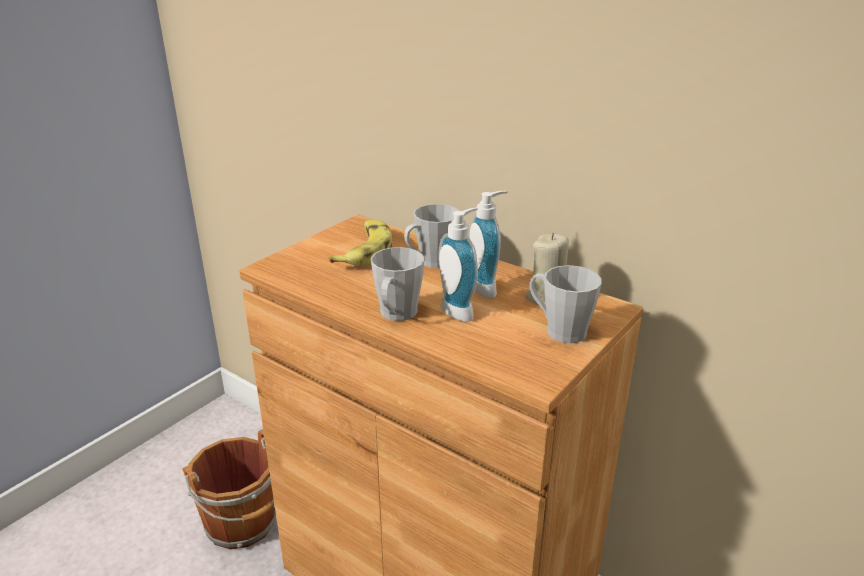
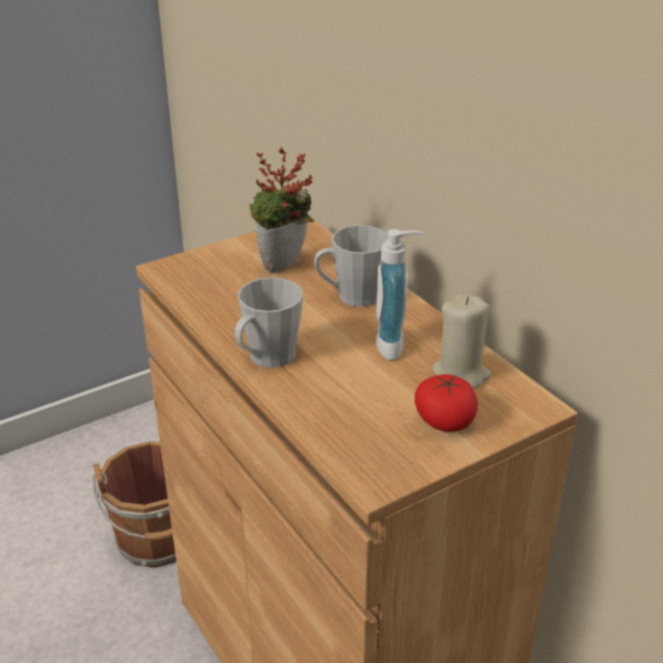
camera: 20 degrees right, 5 degrees up
banana [328,219,392,266] -> potted plant [249,147,314,272]
soap dispenser [438,208,478,322] -> none
grey mug [529,265,602,343] -> tomato [415,374,478,432]

